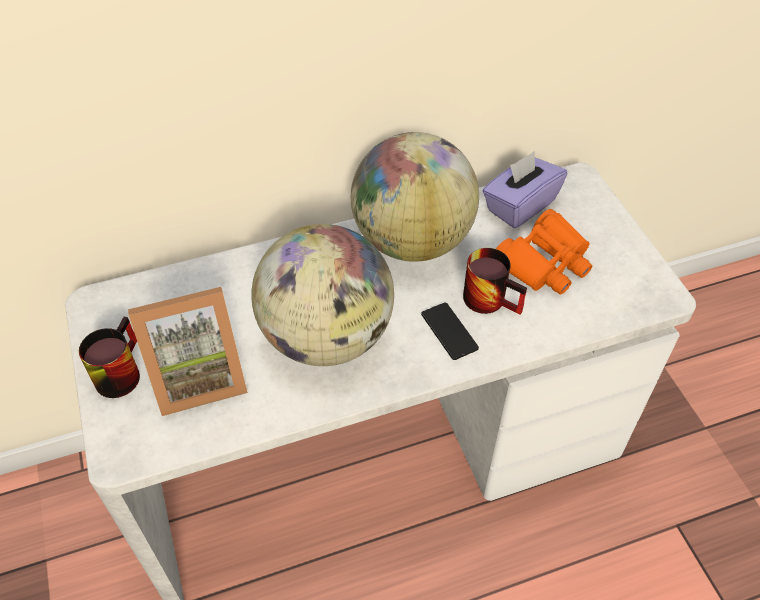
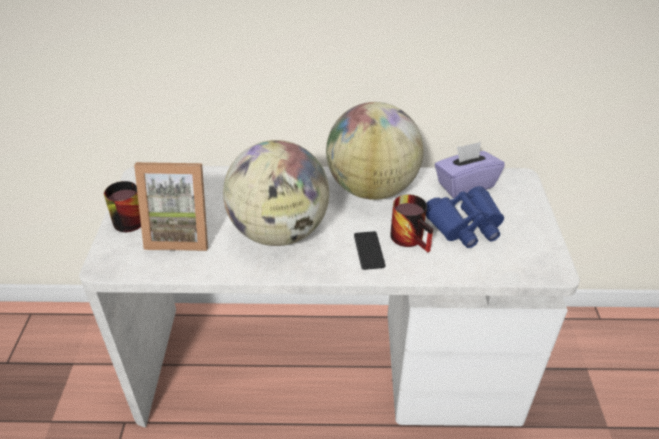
camera: 20 degrees right, 10 degrees down
orange binoculars [496,209,592,294] -> blue binoculars [426,186,504,248]

